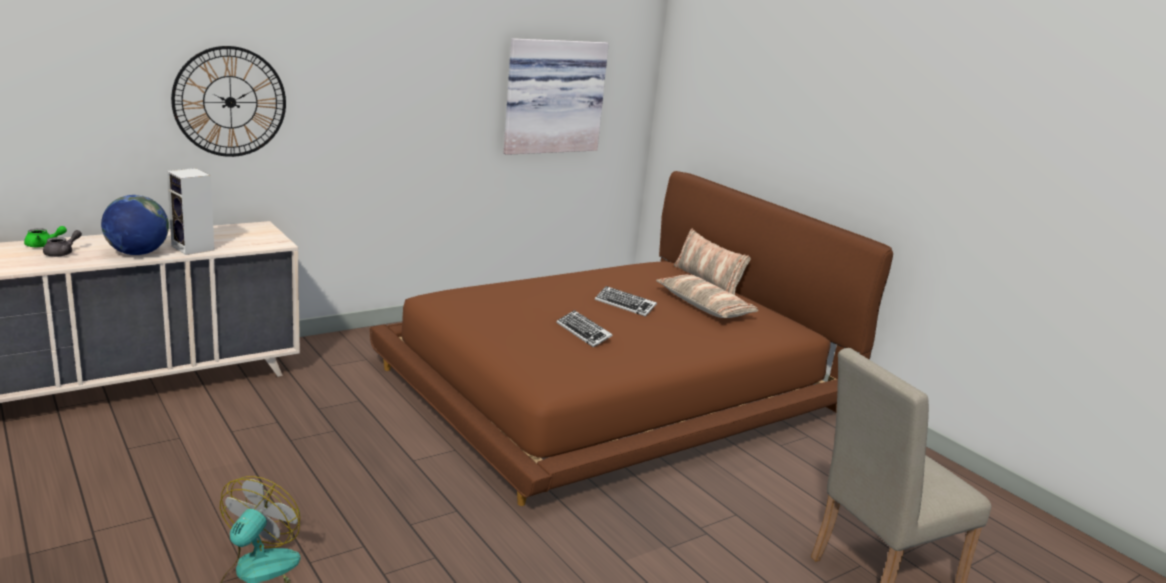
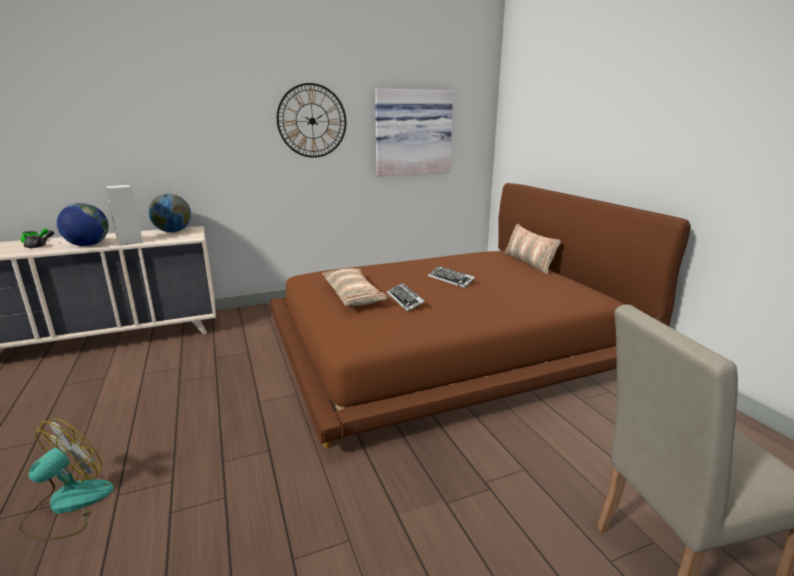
camera: 15 degrees right, 0 degrees up
wall clock [171,46,286,157] -> wall clock moved to [277,83,346,158]
pillow [656,275,758,318] -> pillow moved to [322,268,387,306]
none -> globe [149,194,191,233]

